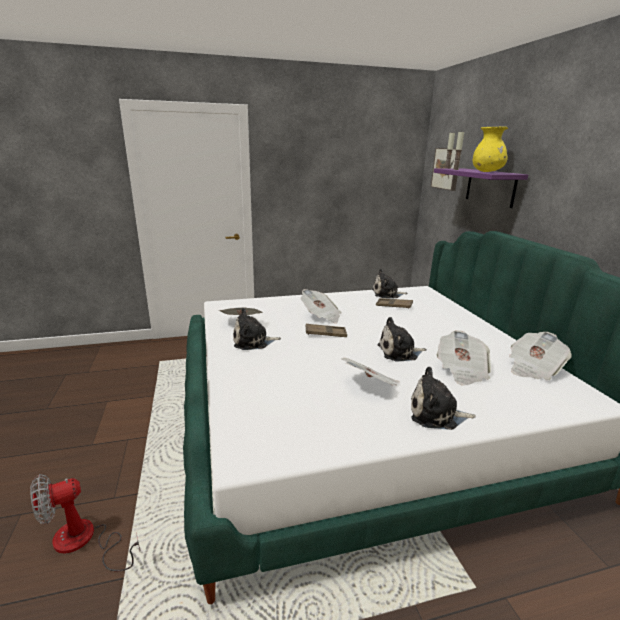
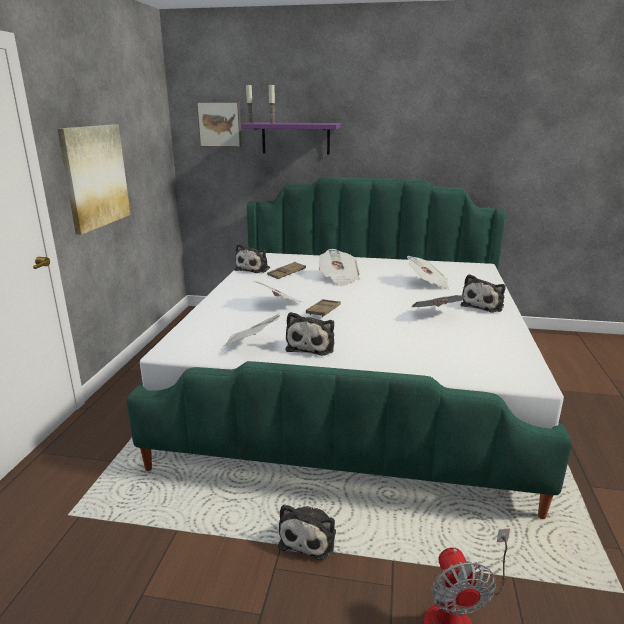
camera: 65 degrees left, 0 degrees up
plush toy [377,317,427,362] -> plush toy moved to [278,504,336,560]
yellow vase [473,126,508,172] -> none
newspaper [509,332,572,380] -> newspaper moved to [319,249,360,286]
none -> picture [57,124,131,235]

